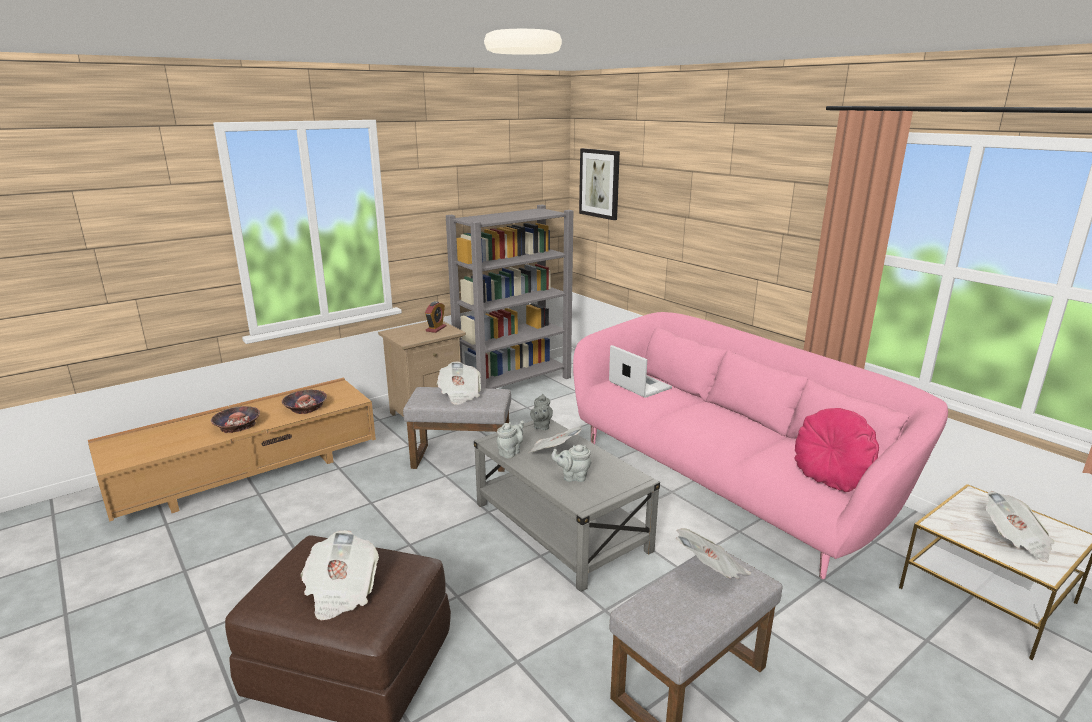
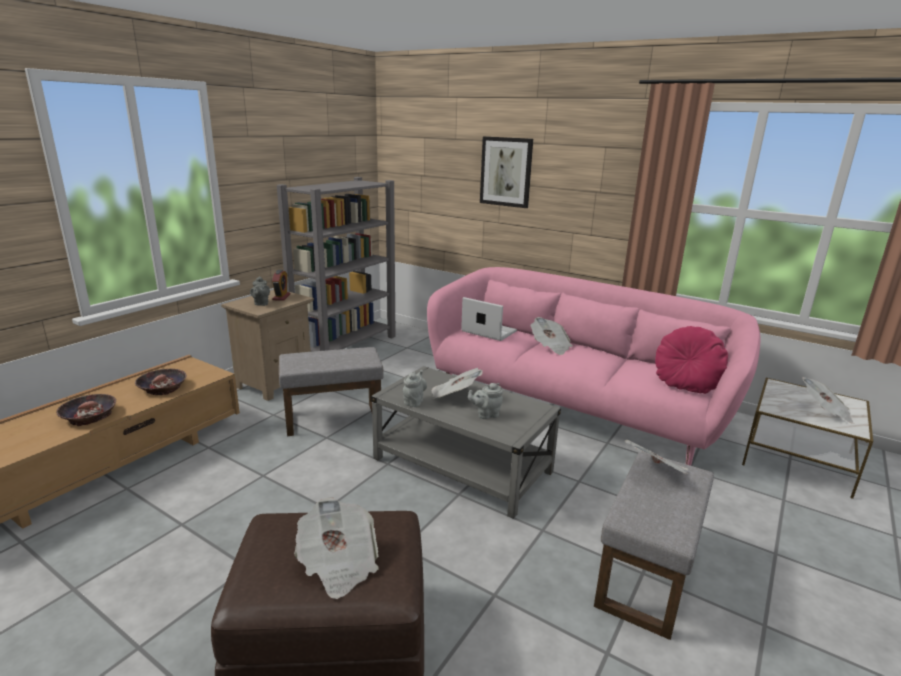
camera: 20 degrees left, 0 degrees up
newspaper [437,362,481,405] -> newspaper moved to [530,317,573,355]
grey teapot [530,394,553,430] -> grey teapot moved to [250,276,270,306]
picture [579,148,620,220] -> picture moved to [480,136,533,208]

